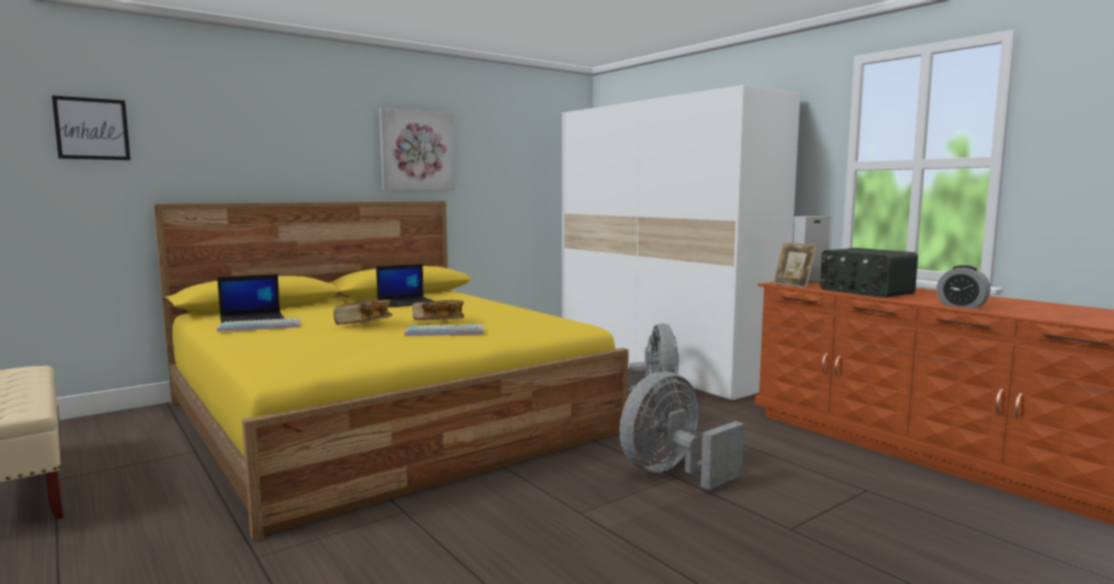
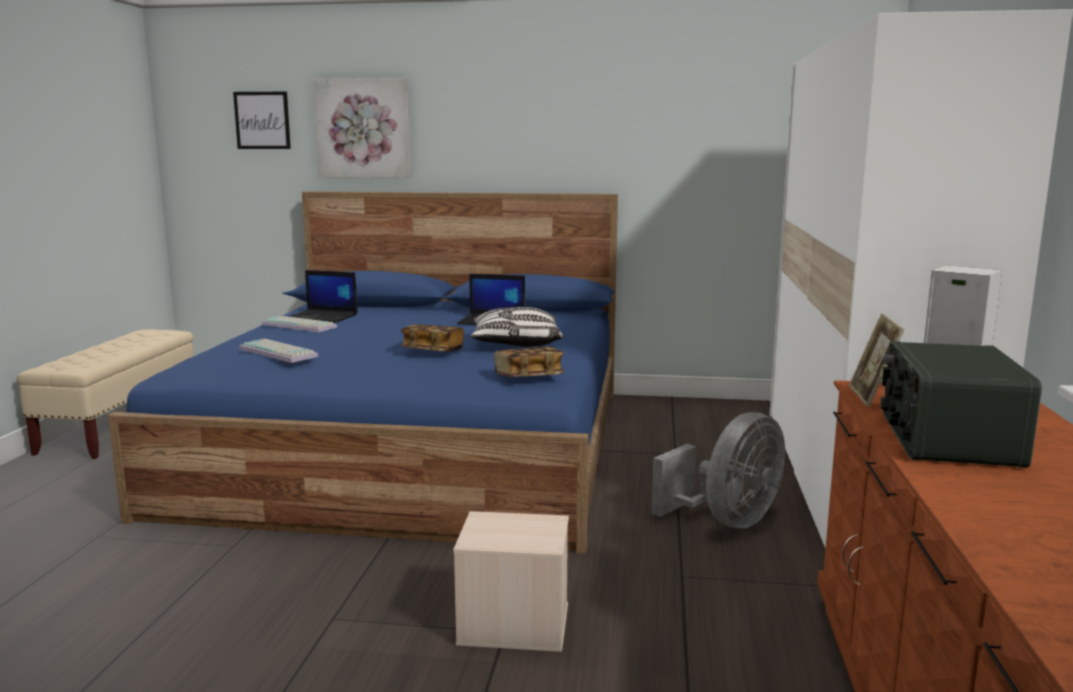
camera: 45 degrees right, 5 degrees up
yellow bed [153,201,629,541] -> blue bed [108,191,618,554]
book [333,300,392,325] -> book moved to [494,347,564,377]
picture [379,108,455,190] -> picture moved to [313,78,411,178]
keyboard [405,324,484,336] -> keyboard moved to [239,338,318,363]
grey fan [619,371,744,490] -> beige storage box [453,511,569,652]
alarm clock [937,265,991,309] -> none
none -> pillow [470,307,563,347]

